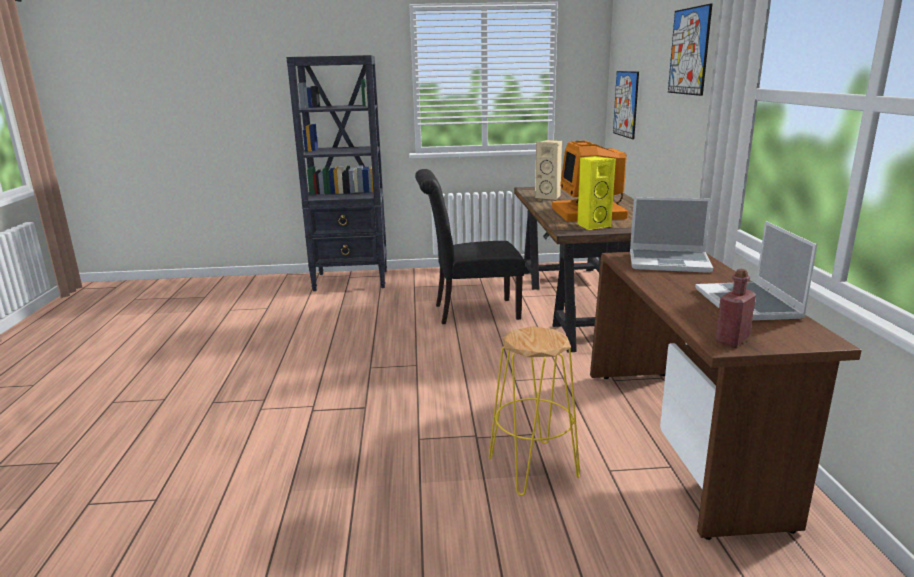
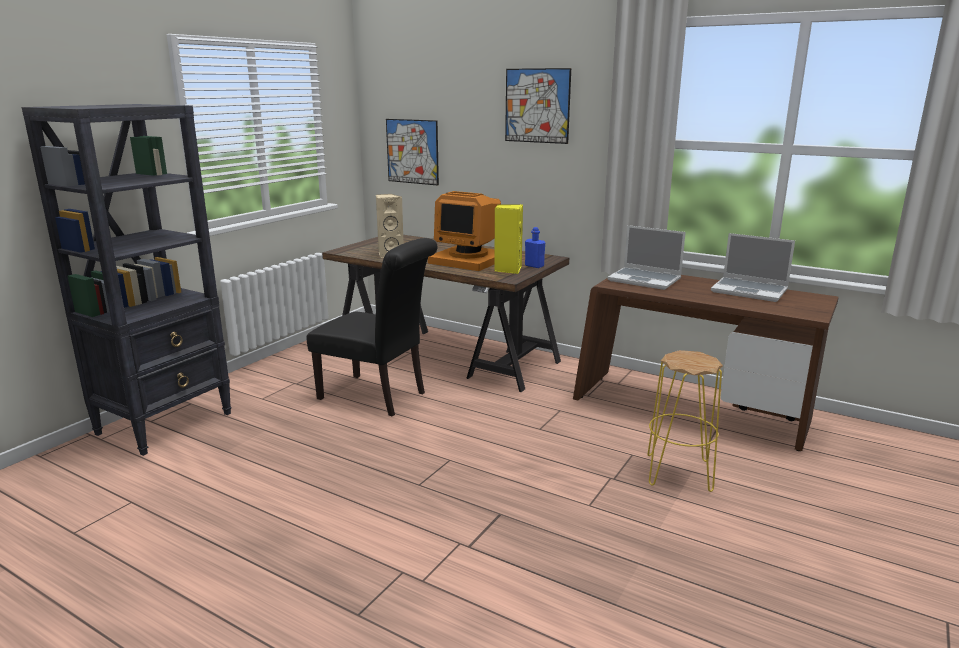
camera: 55 degrees left, 0 degrees up
black chair [415,169,525,324] -> black chair turned 90 degrees counterclockwise [307,238,438,417]
laptop [630,197,713,273] -> laptop turned 75 degrees clockwise [607,225,686,290]
red bottle [715,269,756,347] -> none
none -> blue bottle [525,227,545,268]

